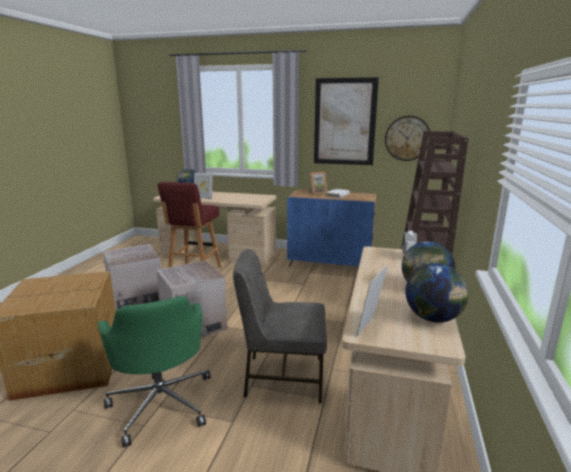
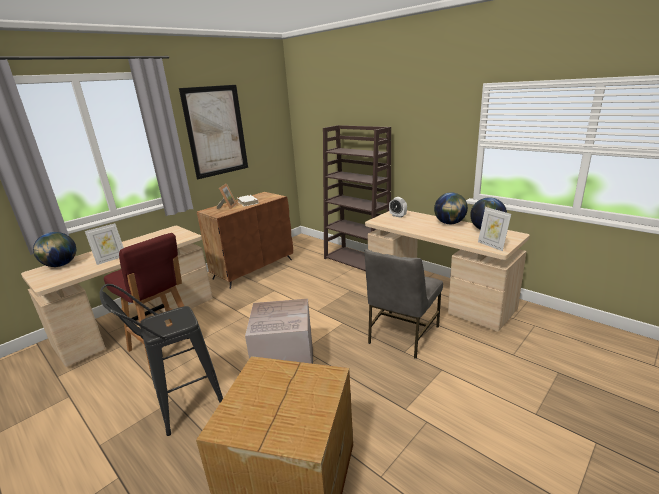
camera: 60 degrees left, 5 degrees up
green office chair [98,296,210,447] -> none
cardboard box [103,244,161,311] -> black stool [100,284,223,436]
blue cabinet [287,190,377,267] -> brown cabinet [197,192,293,289]
wall clock [385,116,430,161] -> none

